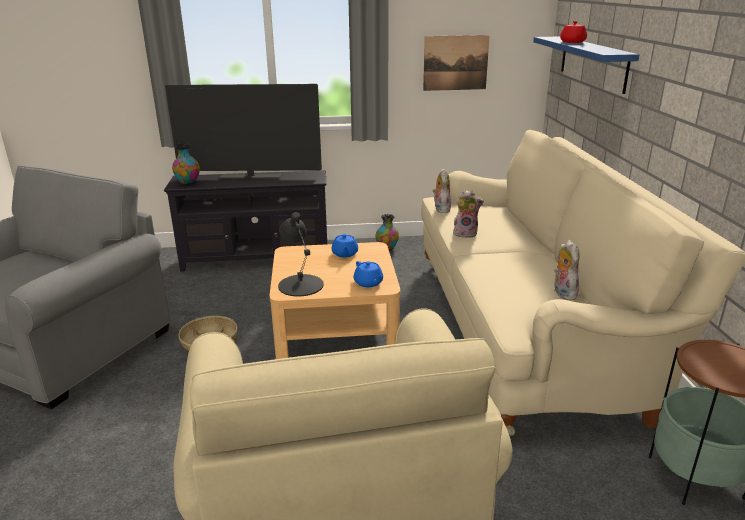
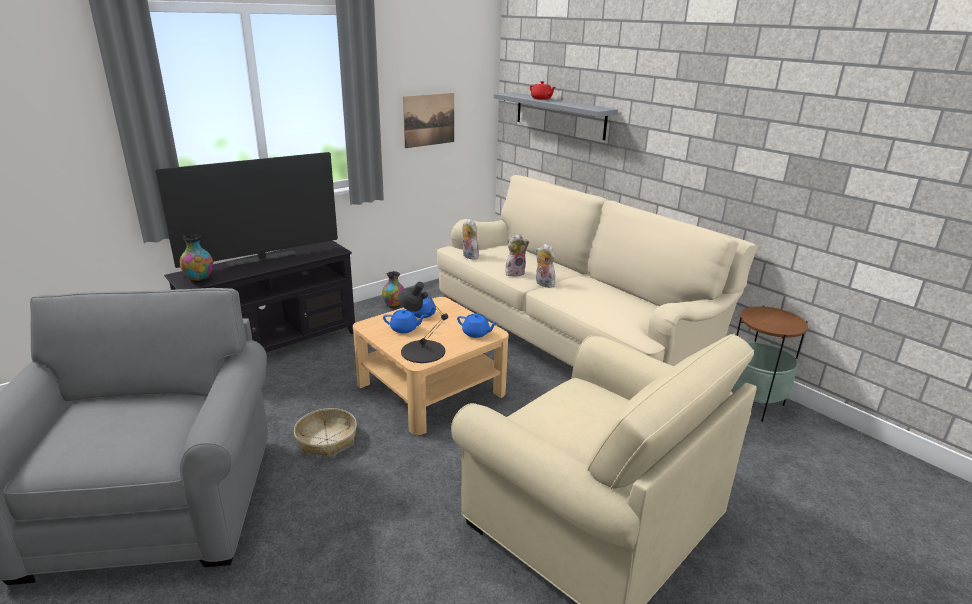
camera: 35 degrees left, 0 degrees up
blue shelf [533,37,639,94] -> grey shelf [494,92,618,140]
plush toy [554,240,579,300] -> plush toy moved to [536,244,558,288]
none -> blue teapot [383,309,427,333]

